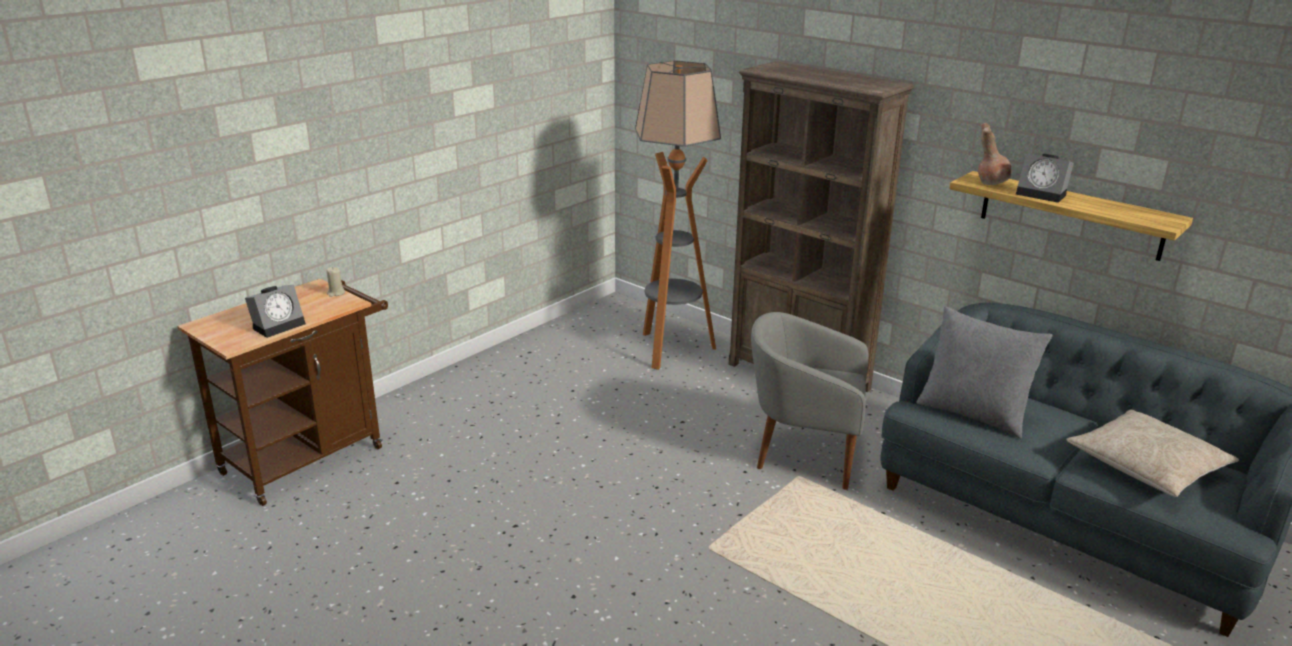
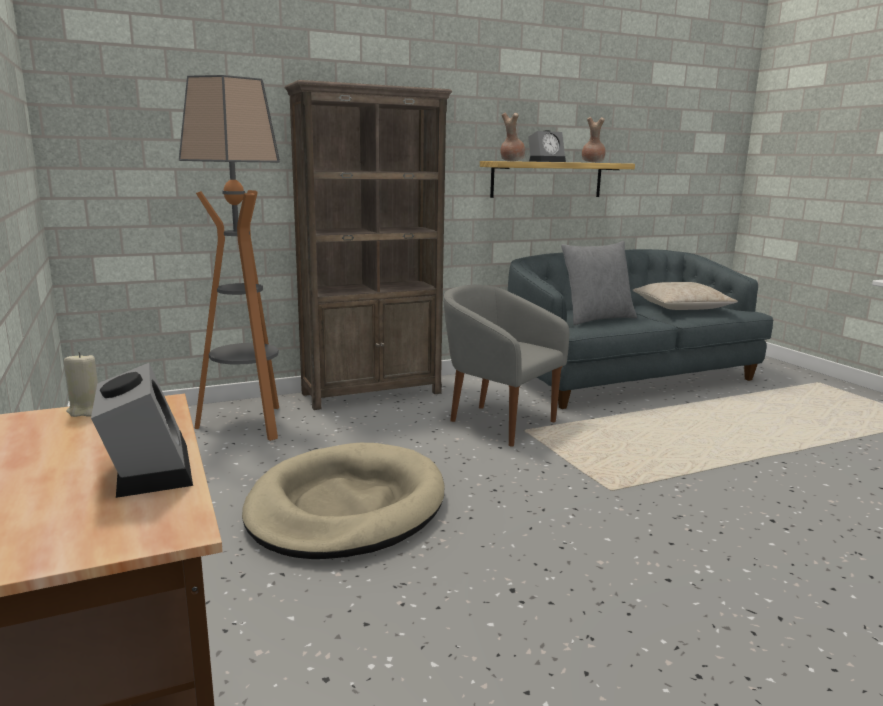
camera: 65 degrees left, 10 degrees down
grey armchair [751,312,868,490] -> grey armchair turned 90 degrees clockwise [444,285,569,447]
none -> beige dog bed [242,443,444,559]
none -> brown vase [582,117,606,163]

